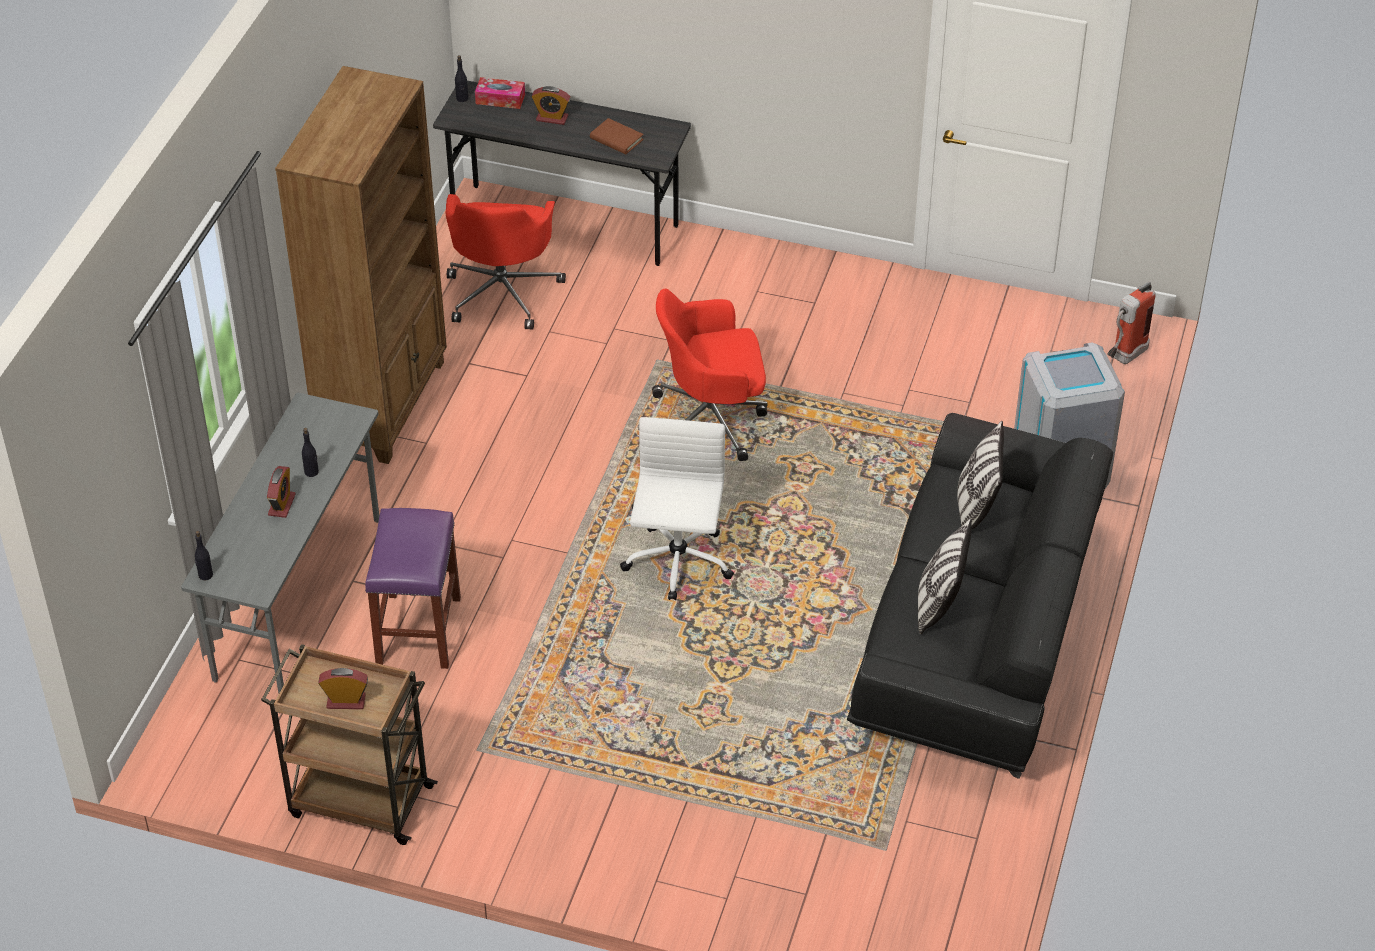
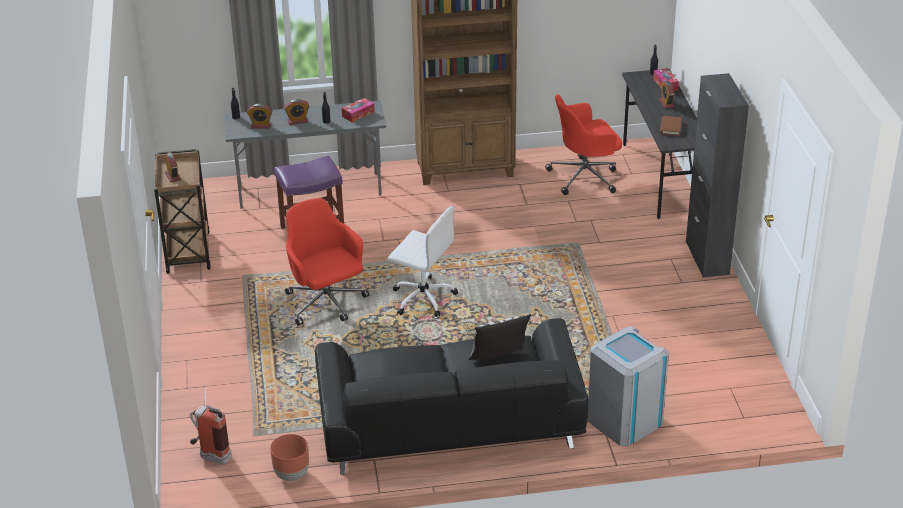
camera: 65 degrees right, 10 degrees down
white office chair [620,417,734,600] -> white office chair turned 45 degrees clockwise [388,206,458,317]
red office chair [652,289,768,461] -> red office chair moved to [285,198,370,326]
pillow [918,519,972,634] -> none
fire extinguisher [1107,281,1156,364] -> fire extinguisher moved to [190,405,232,465]
none -> alarm clock [247,104,273,129]
none -> brown planter [270,434,309,481]
none -> tissue box [342,98,374,122]
none -> black cabinet [686,73,749,277]

